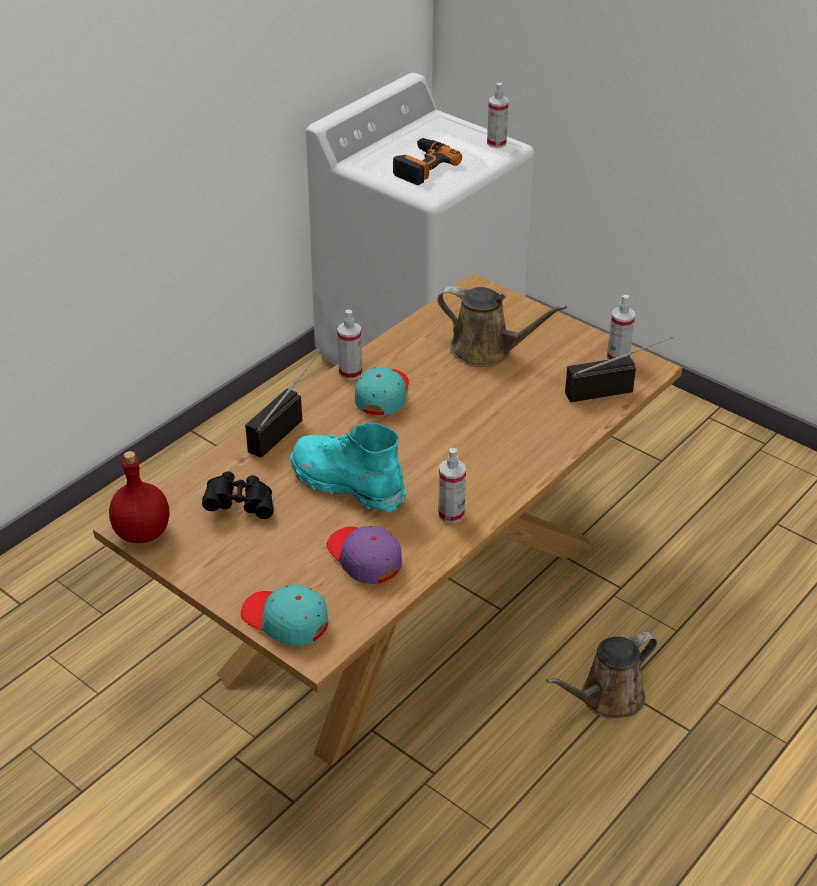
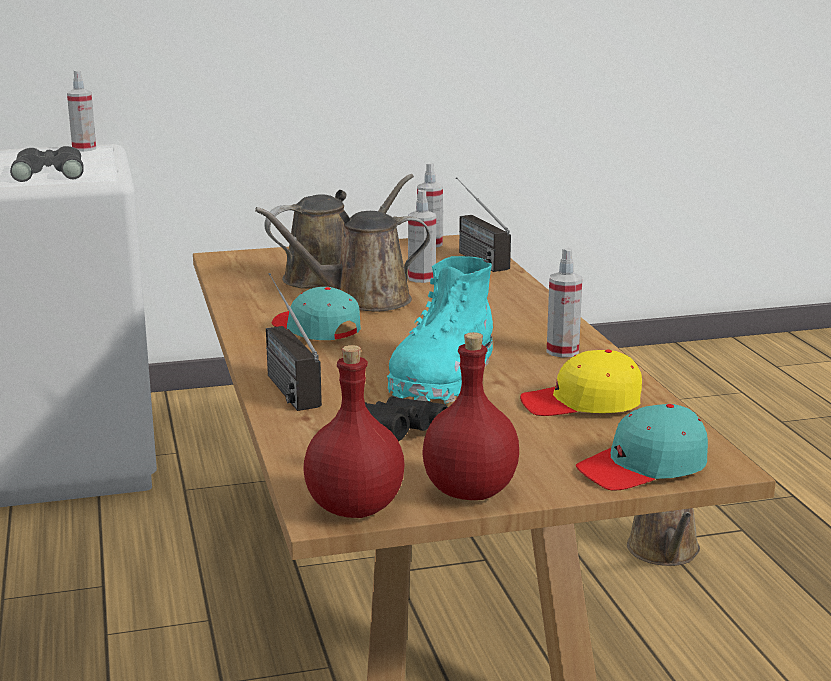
camera: 55 degrees left, 20 degrees down
turquoise boot [290,423,406,513] -> turquoise boot turned 45 degrees counterclockwise [387,256,493,404]
purple cap [327,526,402,584] -> yellow cap [520,350,642,416]
spray bottle [337,310,362,380] -> spray bottle moved to [408,190,436,283]
power drill [393,138,462,185] -> grey binoculars [10,146,84,182]
radio [565,337,673,402] -> radio turned 45 degrees counterclockwise [456,177,511,272]
none -> brown watering can [255,207,430,312]
none -> red bottle [422,332,519,500]

